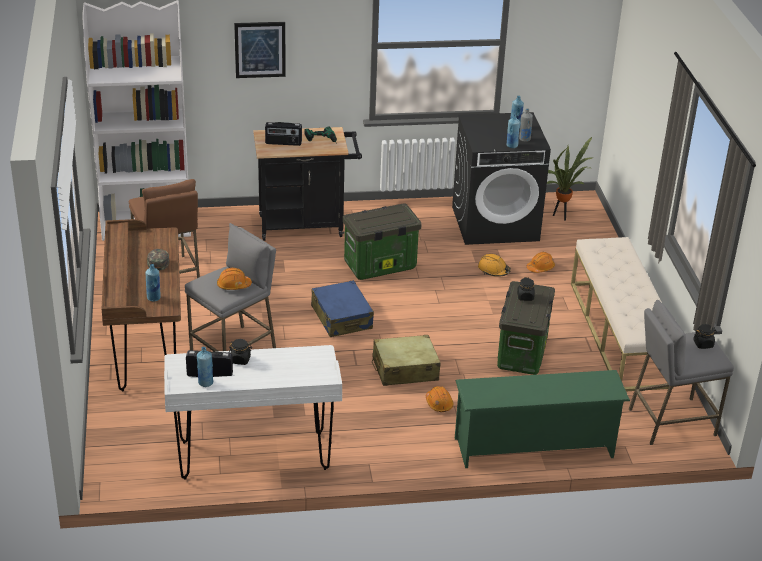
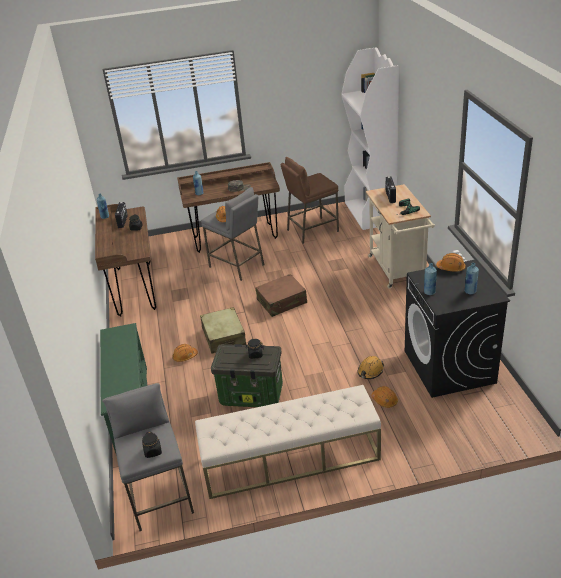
camera: 90 degrees right, 0 degrees up
white desk [164,345,342,480] -> brown desk [95,204,156,317]
picture [234,22,286,78] -> none
black cart [253,127,362,241] -> beige cart [366,184,435,288]
blue suitcase [311,280,374,337] -> brown suitcase [255,274,307,317]
storage box [343,203,422,280] -> none
grey bottle [519,109,533,142] -> none
potted plant [547,137,594,220] -> none
none -> orange hard hat [436,253,466,272]

